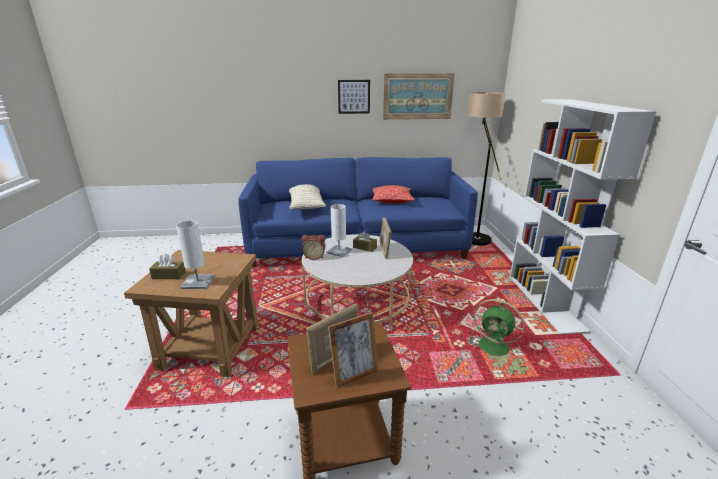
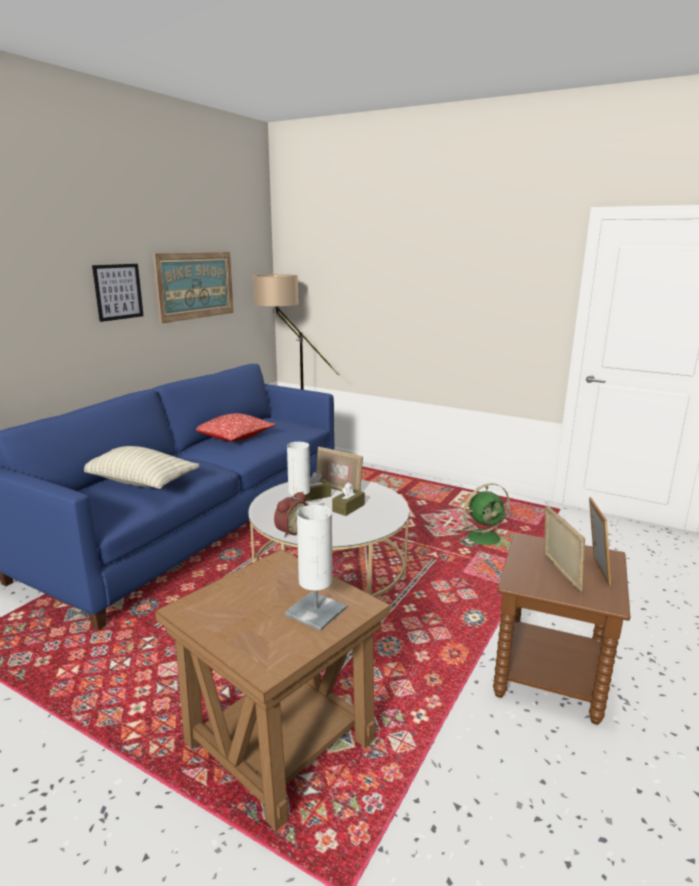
camera: 55 degrees left, 5 degrees down
brown tissue box [149,254,186,279] -> brown tissue box moved to [332,483,365,516]
white bookcase [510,99,657,334] -> none

